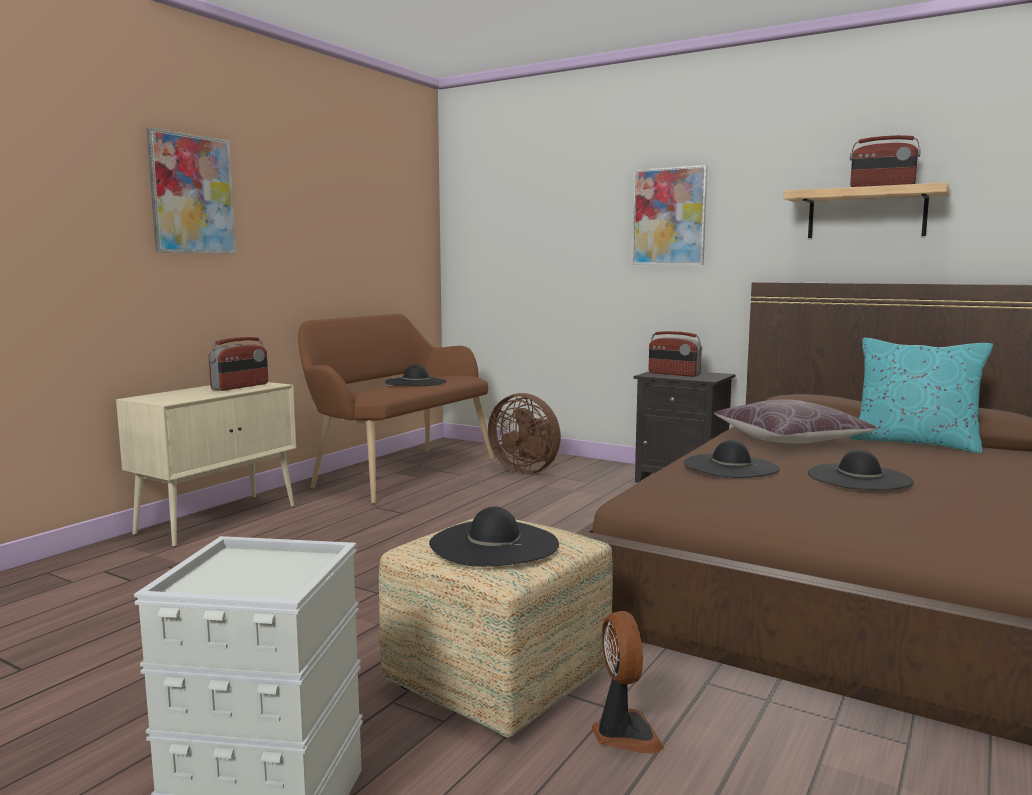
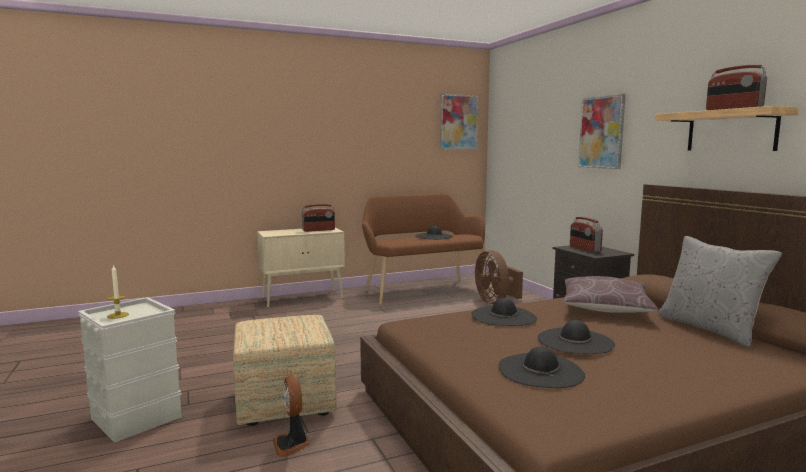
camera: 35 degrees right, 0 degrees up
picture [146,128,236,254] -> picture moved to [440,94,478,149]
black hat [429,506,559,567] -> black hat moved to [499,346,585,388]
fan [592,611,664,754] -> fan turned 135 degrees clockwise [273,375,310,457]
turquoise pillow [850,338,993,453] -> grey pillow [657,236,782,347]
none -> candle [107,264,129,319]

